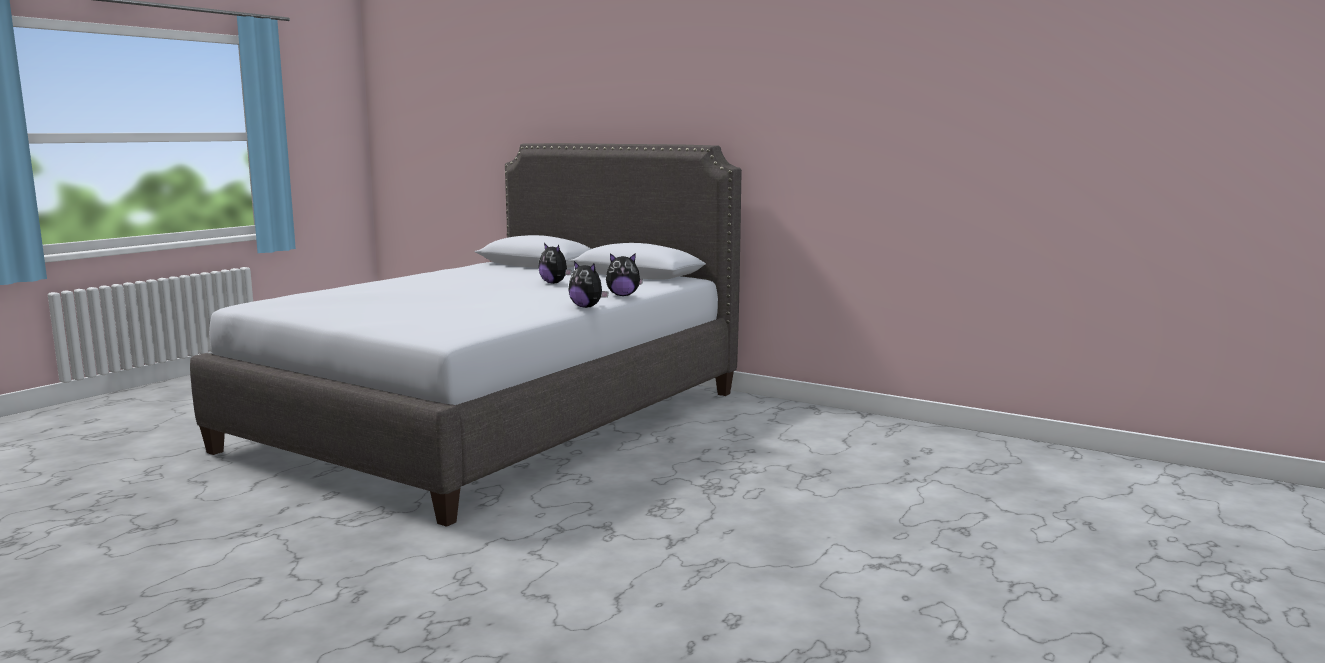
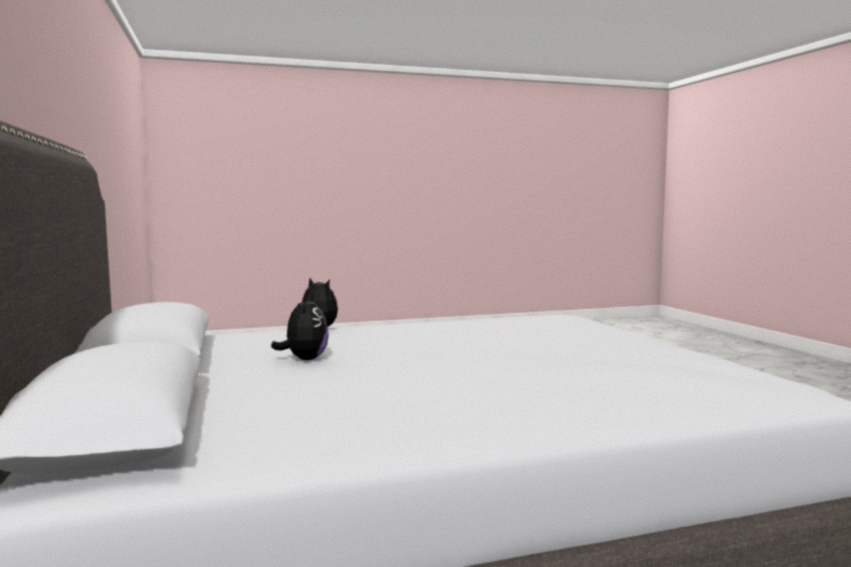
camera: 140 degrees left, 5 degrees down
plush toy [568,261,609,308] -> none

